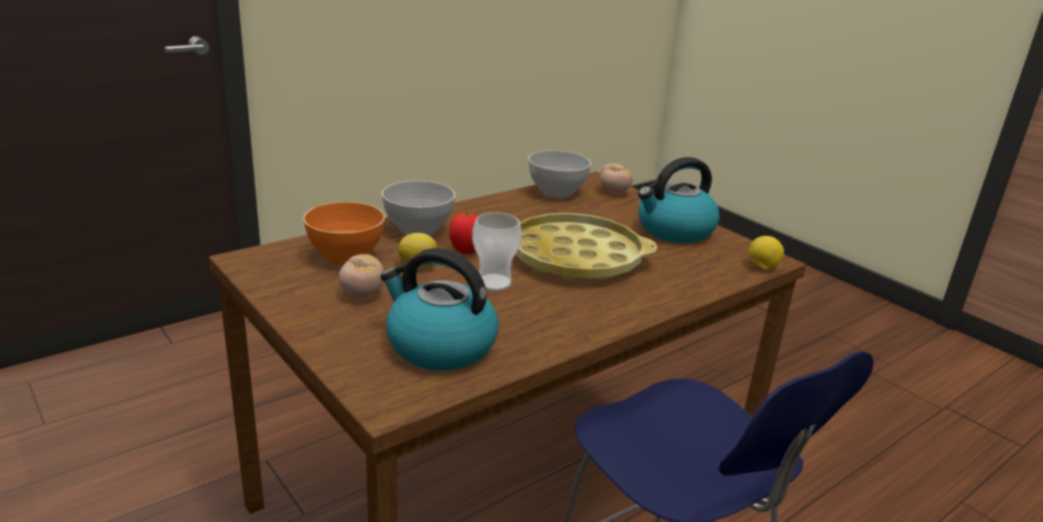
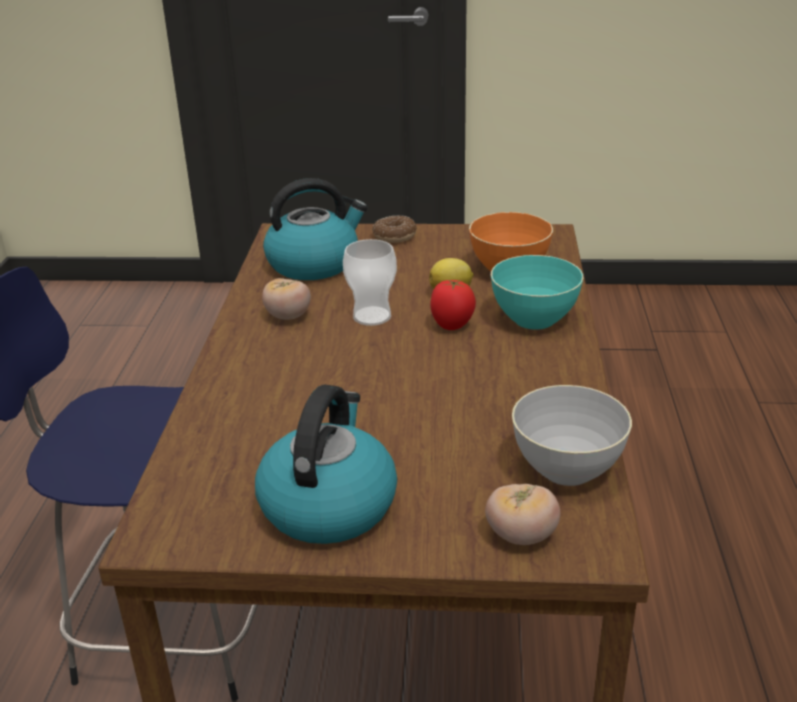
camera: 135 degrees right, 5 degrees up
tomato [339,254,384,298] -> tomato moved to [262,278,311,320]
grey bowl [382,181,455,236] -> turquoise bowl [491,255,584,330]
yellow tray [516,213,657,280] -> none
lemon [749,236,784,269] -> none
none -> donut [372,216,417,243]

